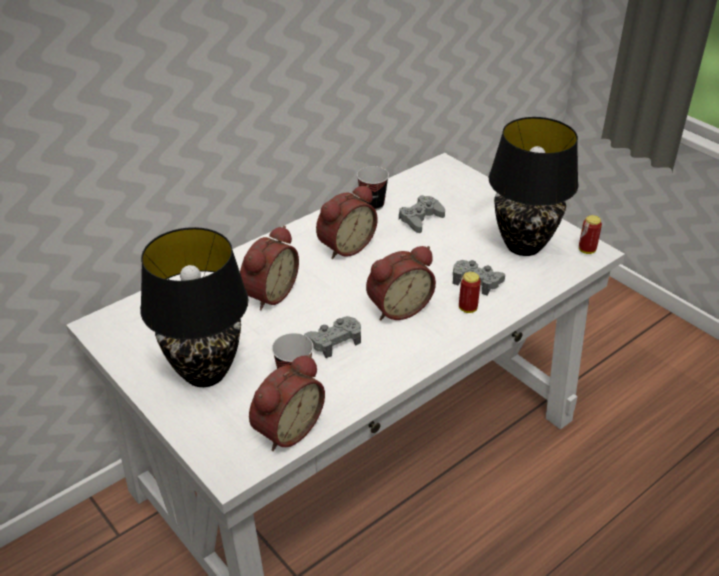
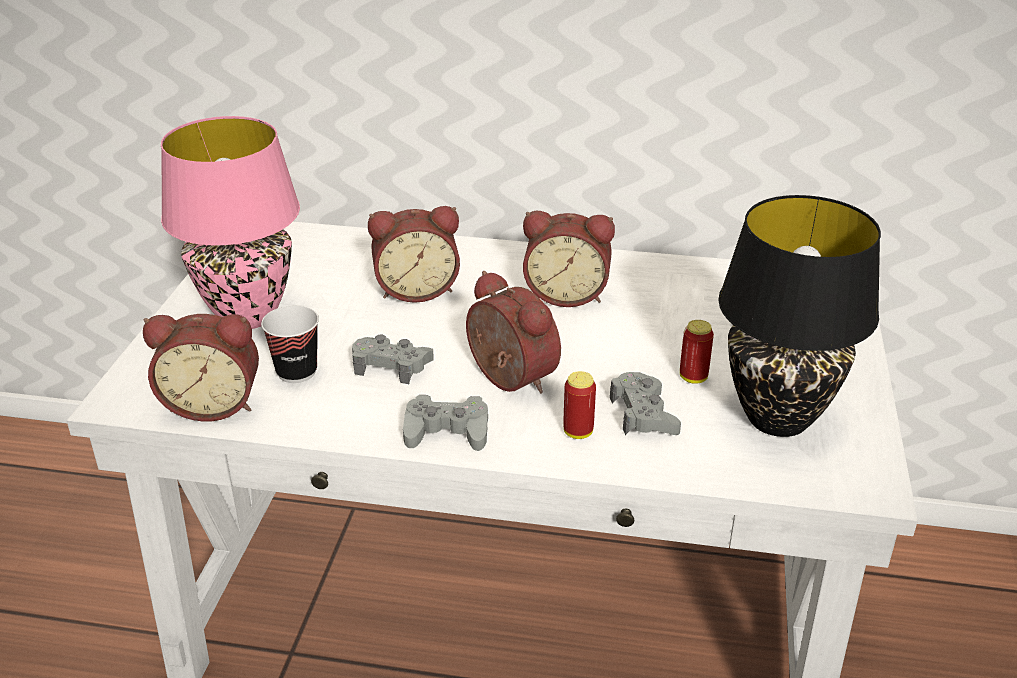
camera: 50 degrees right, 5 degrees down
black table lamp [140,227,249,387] -> pink table lamp [161,116,300,329]
cup [357,166,389,211] -> none
alarm clock [366,246,436,320] -> alarm clock turned 150 degrees counterclockwise [466,271,561,393]
grey game controller [399,195,445,233] -> grey game controller moved to [403,395,488,451]
can [579,215,602,254] -> can moved to [680,320,714,384]

